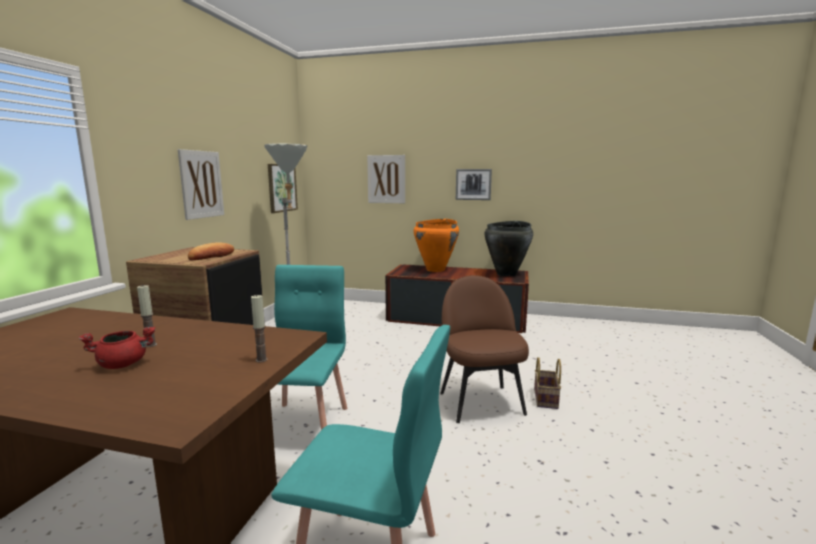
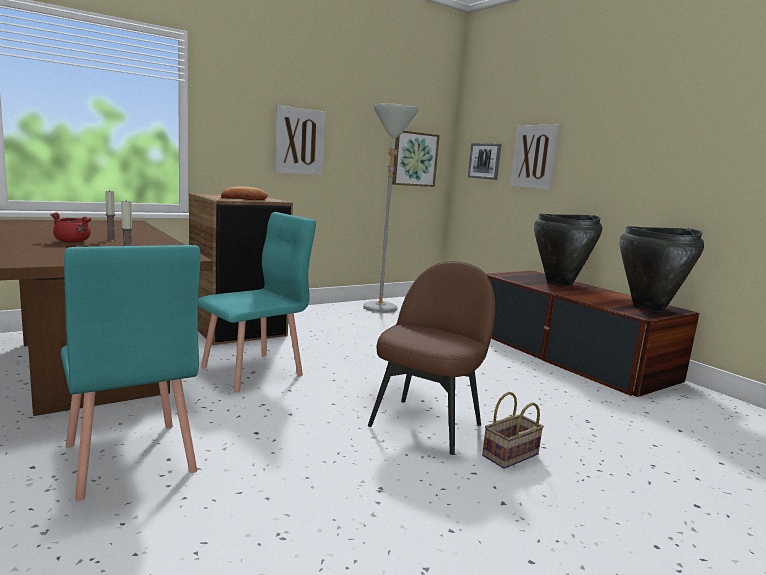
camera: 40 degrees right, 0 degrees up
orange vase [414,219,459,272] -> black vase [534,214,602,286]
picture [456,169,492,200] -> picture moved to [468,143,501,180]

